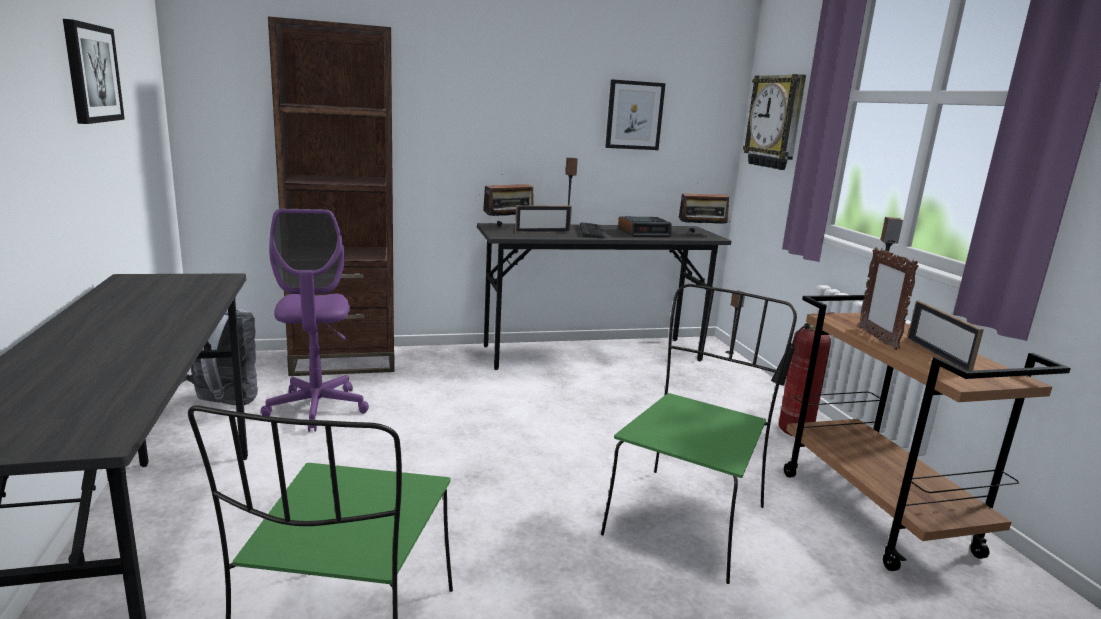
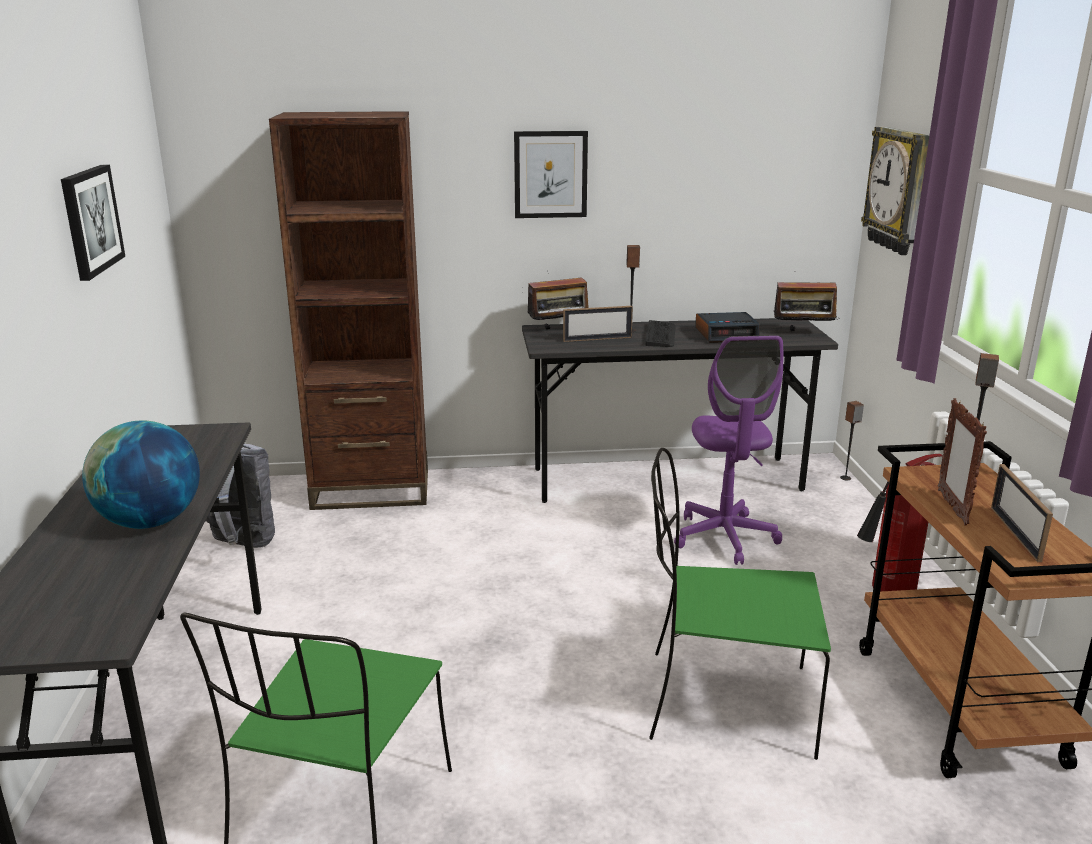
camera: 10 degrees right, 5 degrees up
purple office chair [260,209,369,432] -> purple office chair moved to [674,335,783,565]
green chair [601,284,797,584] -> green chair turned 120 degrees counterclockwise [649,448,831,760]
picture [605,79,666,150] -> picture moved to [514,131,588,218]
none -> globe [82,420,200,529]

